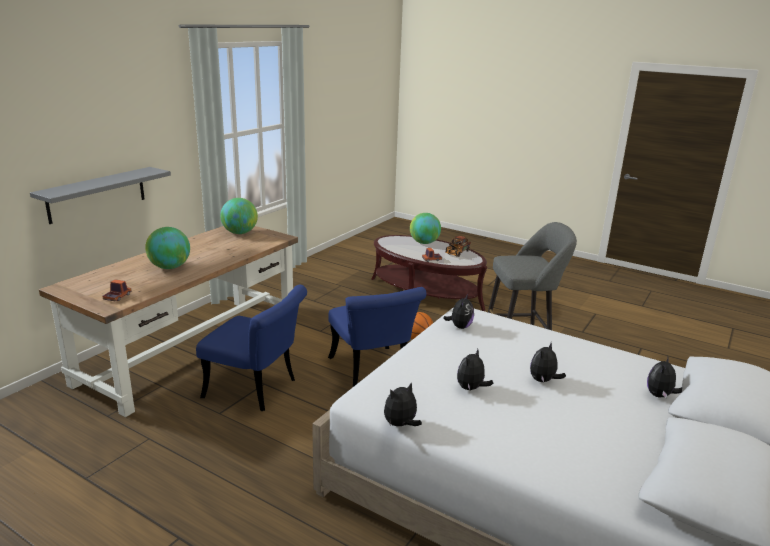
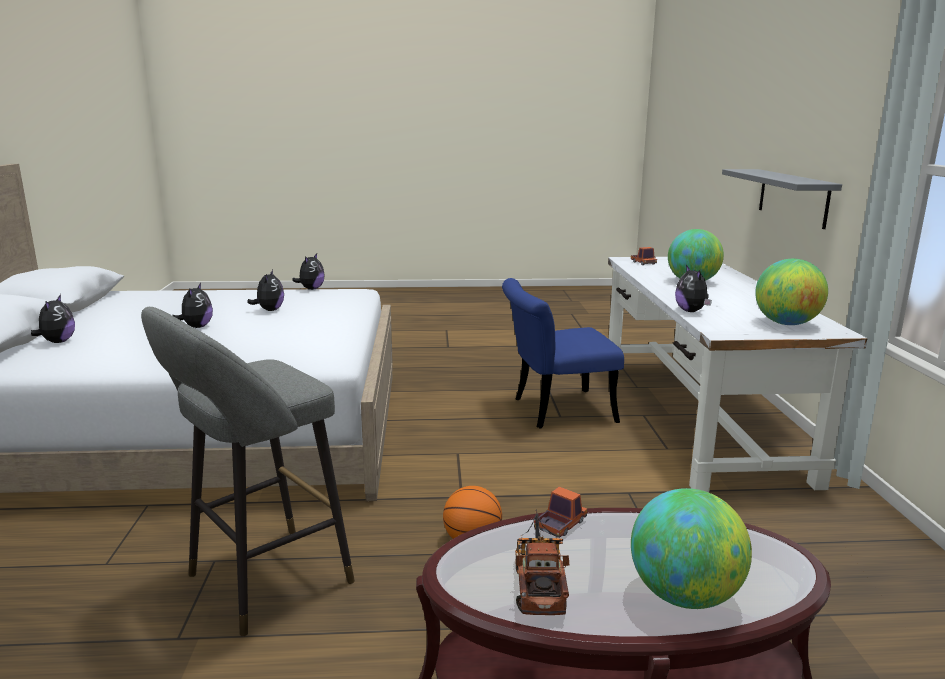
camera: 145 degrees right, 5 degrees down
brown desk [39,226,298,417] -> white desk [608,257,868,492]
blue chair [328,287,426,387] -> none
plush toy [443,294,474,329] -> plush toy moved to [675,265,712,312]

